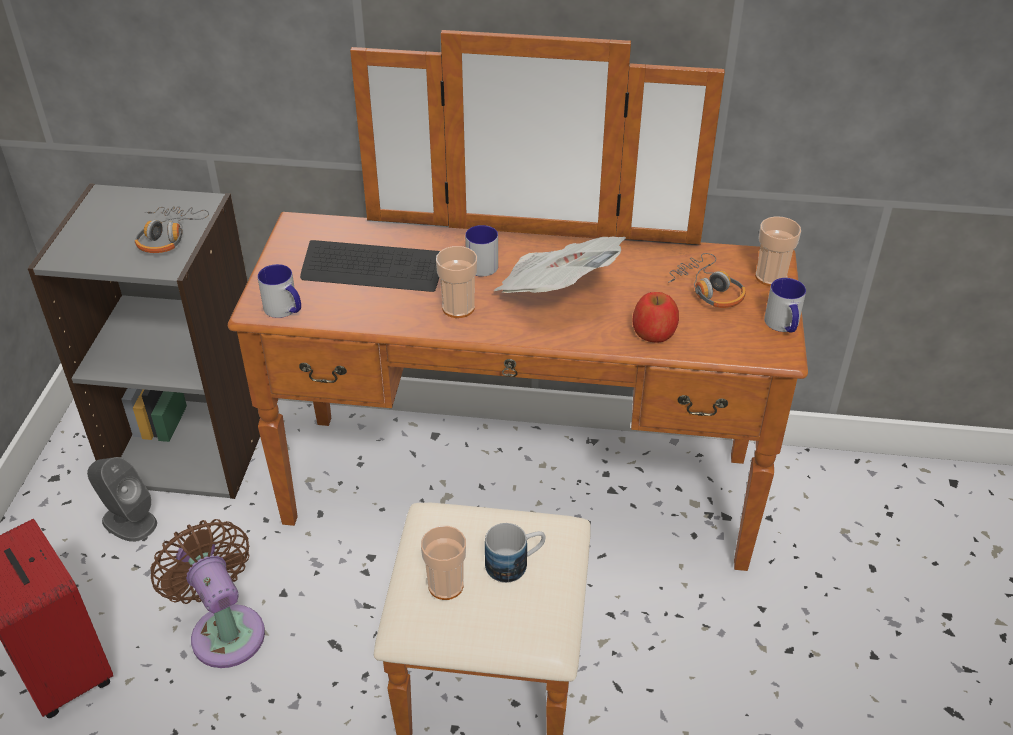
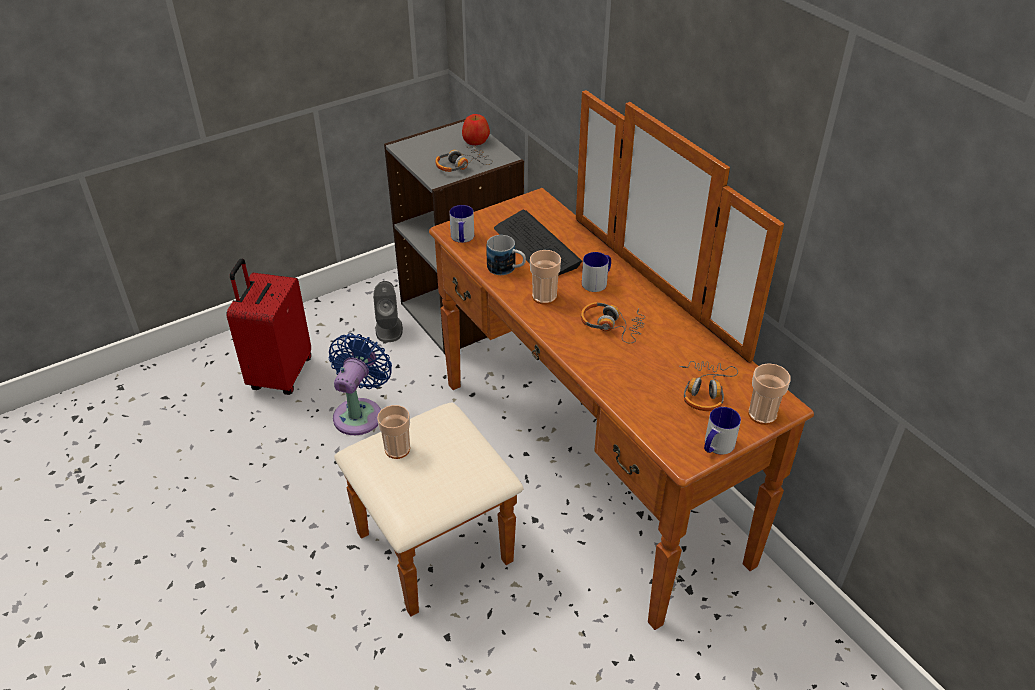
camera: 50 degrees right, 0 degrees up
brown fan [151,519,265,668] -> blue fan [328,333,392,435]
mug [485,523,546,583] -> mug moved to [487,235,526,275]
newspaper [494,237,626,293] -> headphones [581,302,645,343]
apple [632,292,679,343] -> apple moved to [462,114,490,145]

